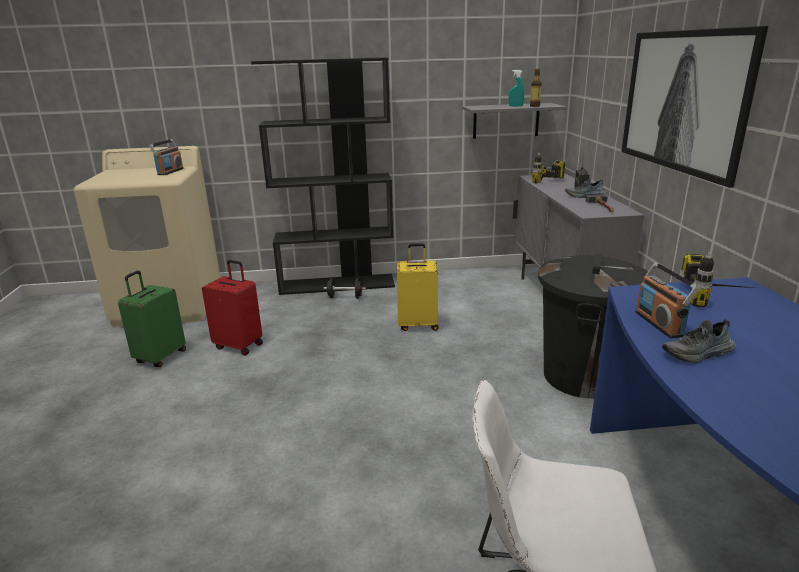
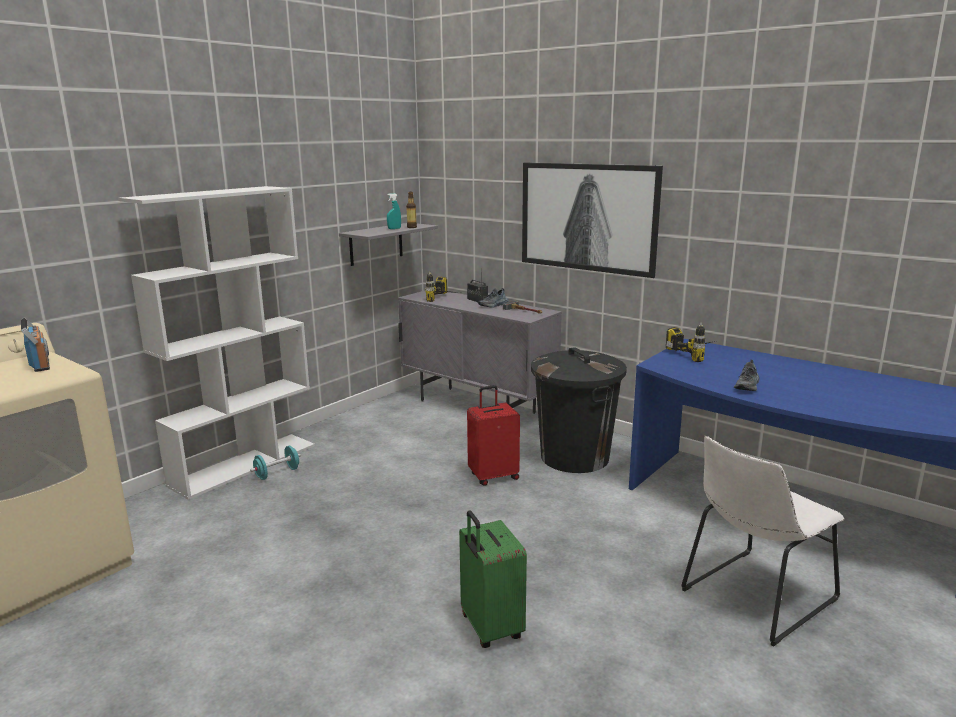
camera: 45 degrees left, 5 degrees down
green suitcase [118,270,186,367] -> green suitcase moved to [459,510,527,648]
red suitcase [202,260,263,356] -> red suitcase moved to [467,385,520,486]
black bookcase [251,57,395,295] -> white bookcase [118,186,315,500]
black dumbbell [323,278,366,299] -> turquoise dumbbell [250,446,301,480]
yellow suitcase [397,243,439,331] -> none
radio [635,262,700,338] -> none

